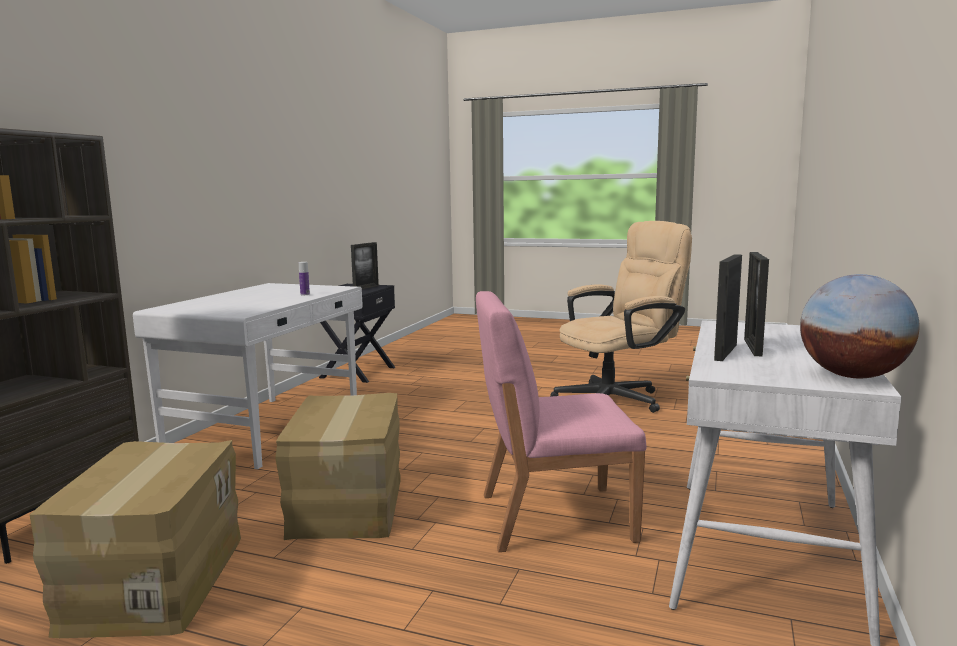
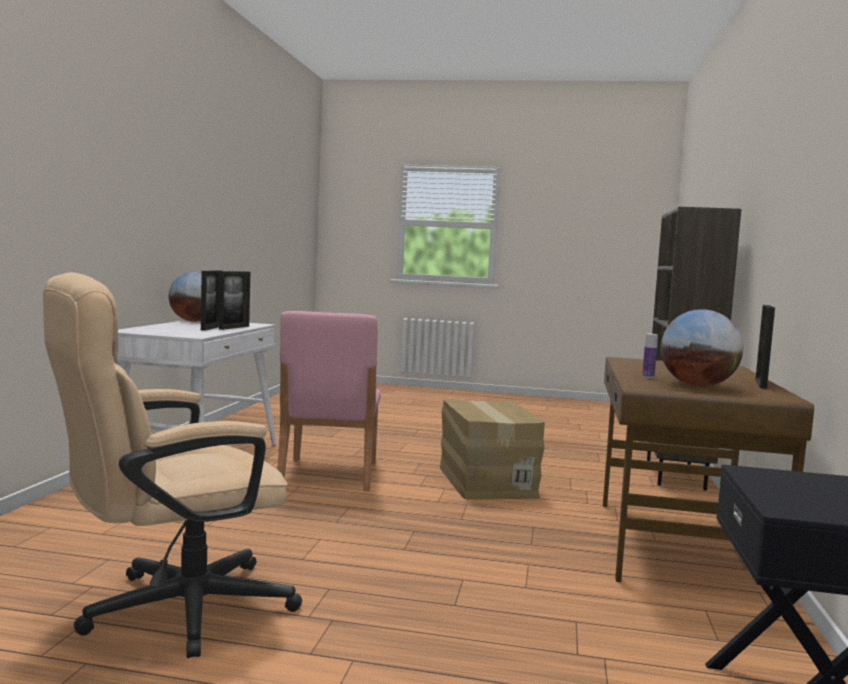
camera: 170 degrees right, 5 degrees down
cardboard box [30,440,241,638] -> none
white desk [133,283,363,469] -> brown desk [603,357,814,592]
picture frame [351,242,379,289] -> picture frame moved to [755,305,775,389]
pink chair [476,291,646,552] -> pink chair turned 105 degrees clockwise [277,311,381,491]
none -> globe [661,309,743,387]

